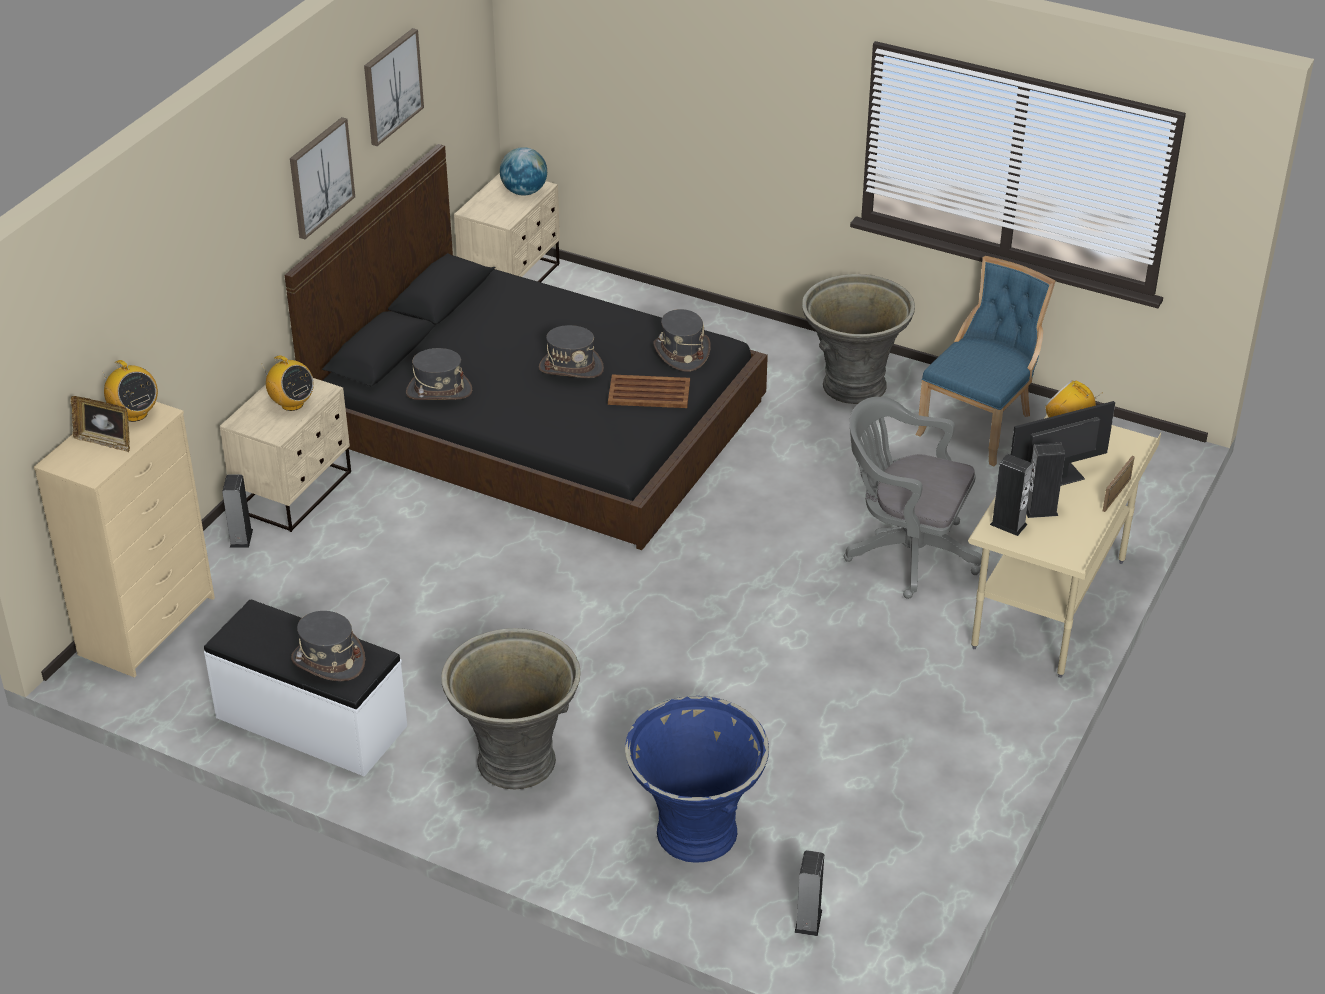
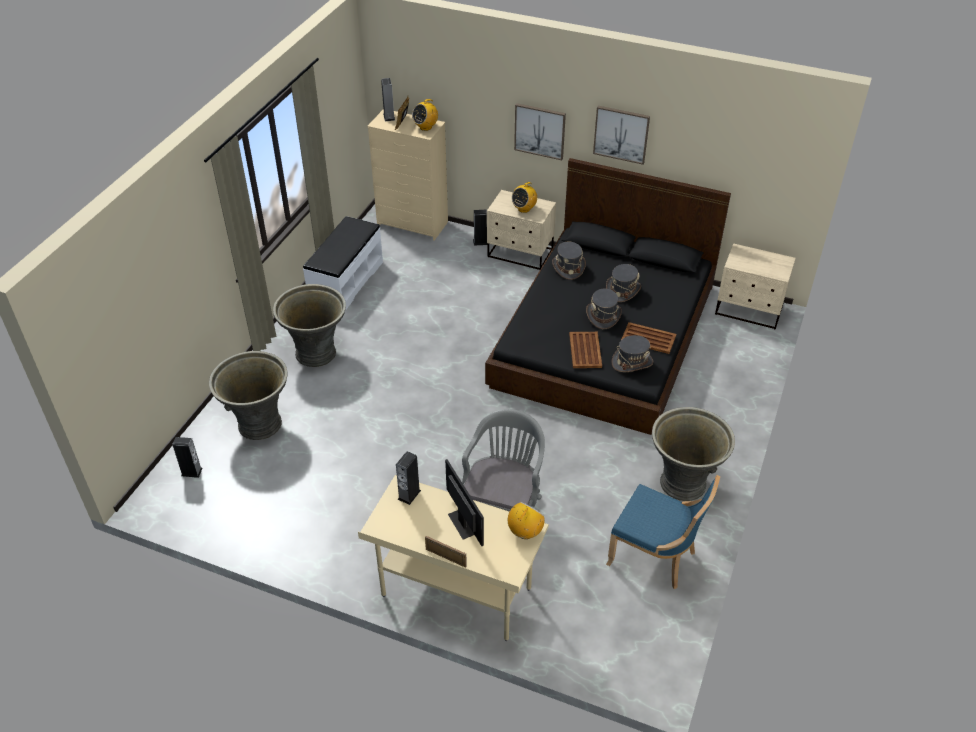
camera: 85 degrees right, 5 degrees up
grey hat [291,611,365,681] -> grey hat moved to [606,264,641,302]
picture [364,28,424,146] -> picture moved to [514,103,566,160]
globe [500,147,547,196] -> none
blue planter [625,696,769,863] -> grey planter [209,351,287,440]
speaker [1026,443,1065,518] -> speaker moved to [381,78,395,121]
none -> brown tray [621,322,676,354]

